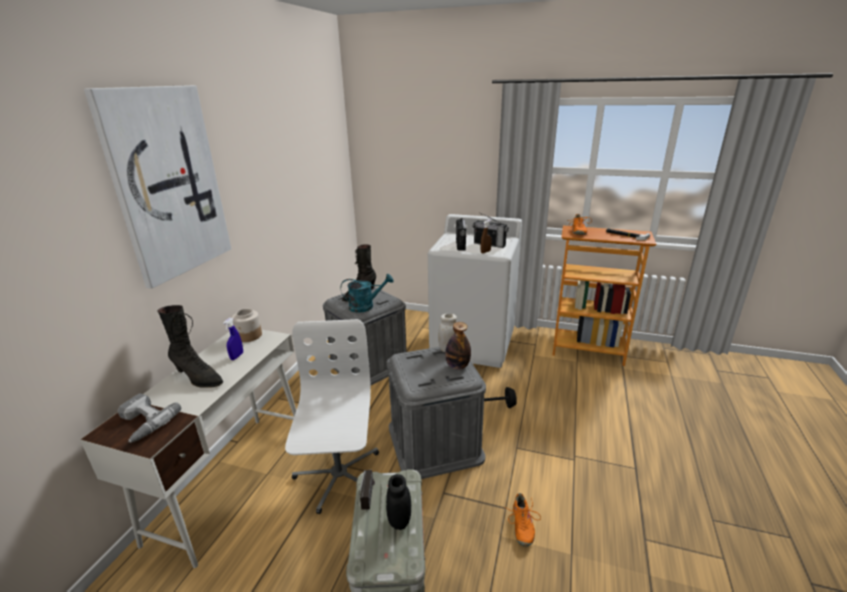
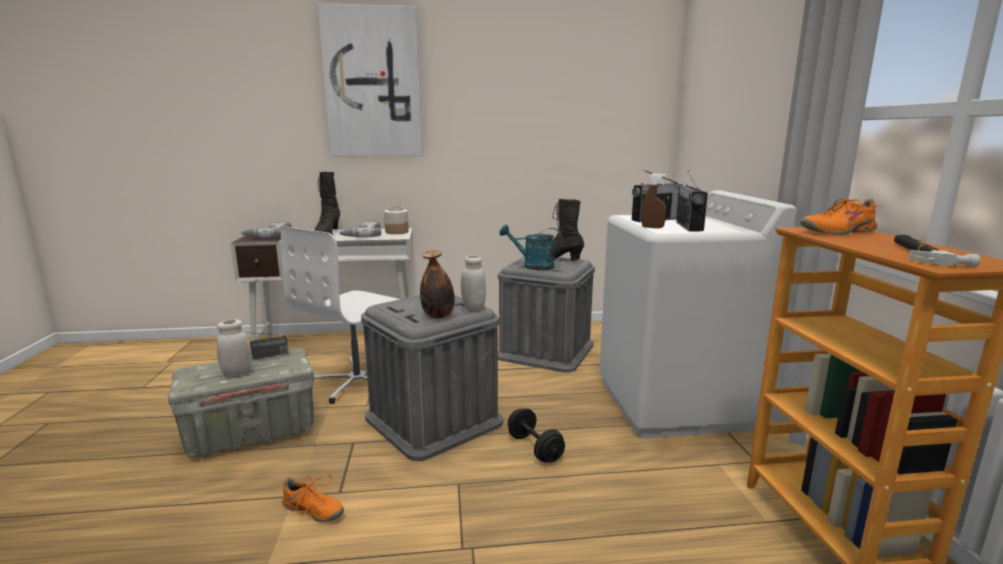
camera: 65 degrees right, 10 degrees down
blue spray bottle [223,318,243,360] -> power drill [340,221,381,237]
white office chair [285,319,379,514] -> white office chair turned 150 degrees clockwise [281,226,399,404]
turquoise watering can [341,274,394,313] -> turquoise watering can turned 150 degrees clockwise [499,225,563,270]
black jar [386,474,411,530] -> white jar [217,319,251,377]
orange shoe [504,493,541,547] -> orange shoe turned 135 degrees counterclockwise [281,474,344,522]

